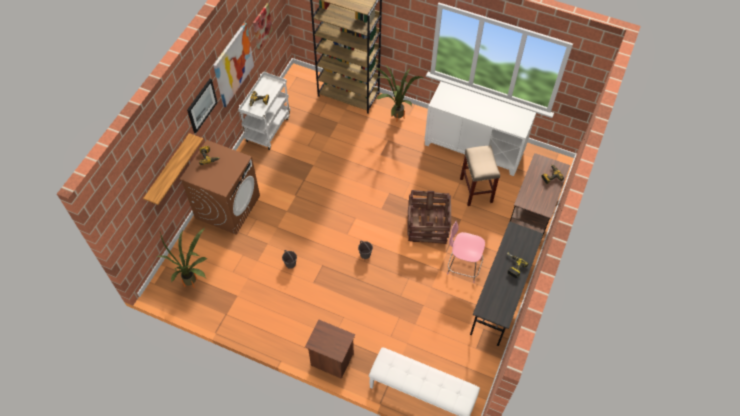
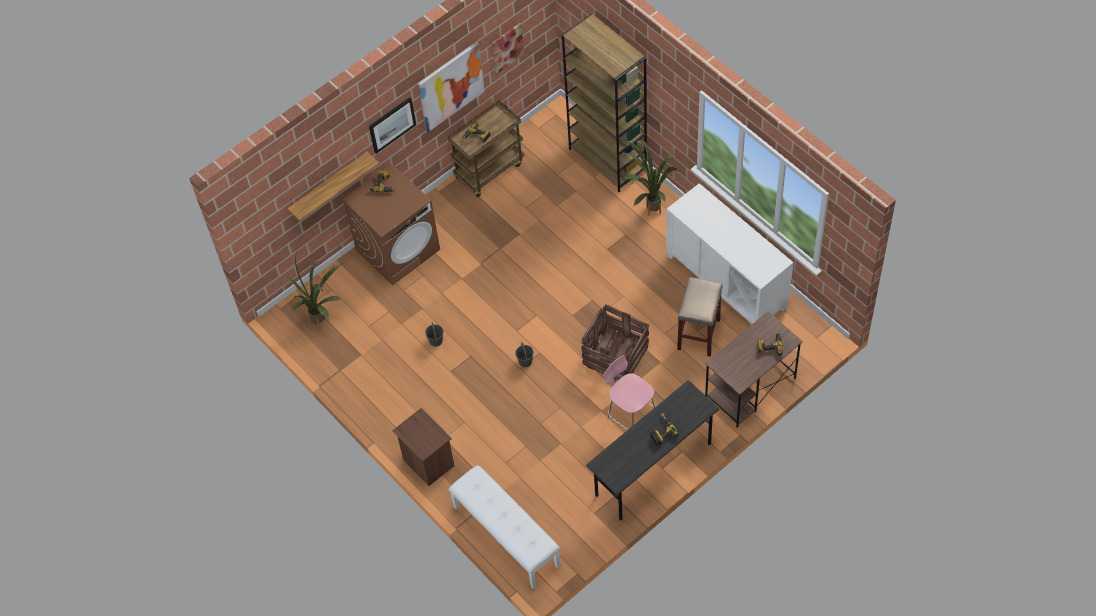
camera: 30 degrees right, 0 degrees up
white cart [238,71,290,150] -> brown cart [448,100,524,197]

